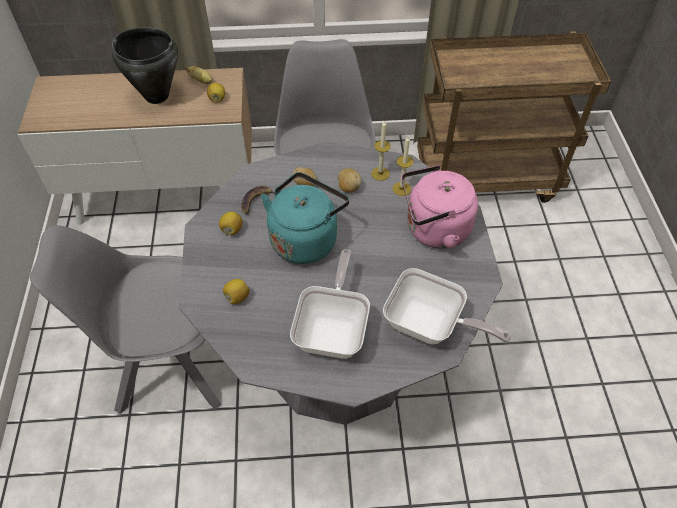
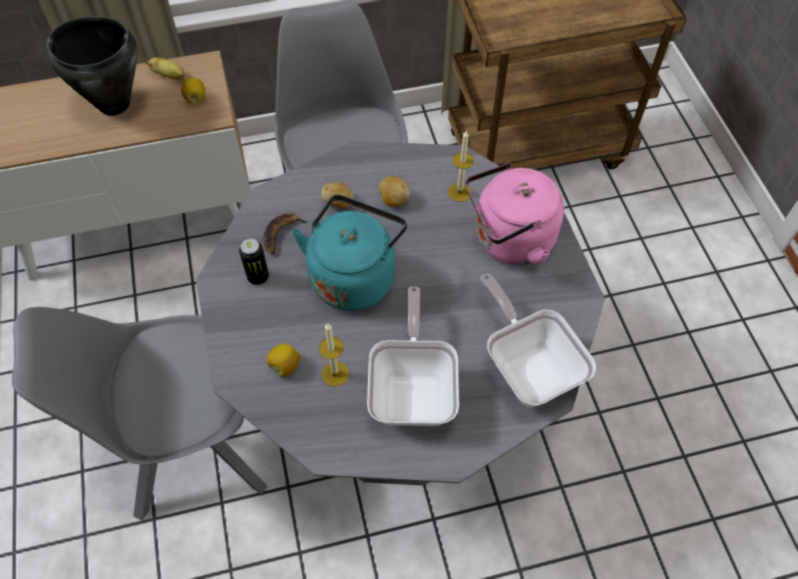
camera: 10 degrees left, 5 degrees up
lemon [219,212,242,235] -> can [239,238,269,285]
candle [371,120,391,181] -> candle moved to [319,323,349,387]
frying pan [383,268,511,344] -> frying pan turned 135 degrees counterclockwise [480,274,596,407]

